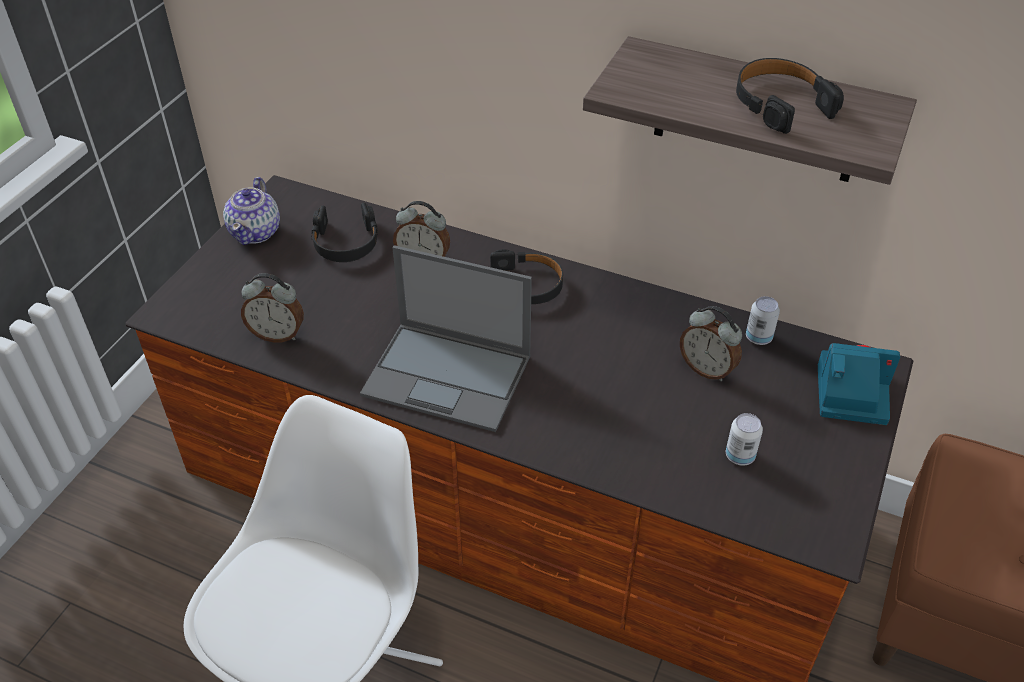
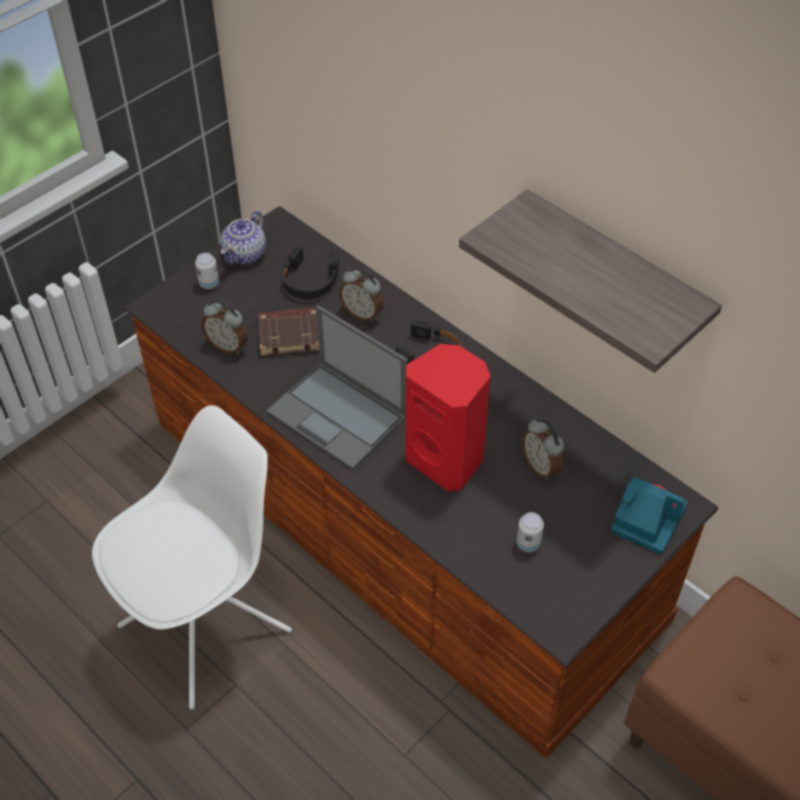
camera: 20 degrees right, 5 degrees up
black headphones [736,58,844,134] -> none
can [746,296,780,345] -> can moved to [195,252,219,289]
none -> brown book [258,308,319,356]
none -> red speaker [405,344,491,491]

